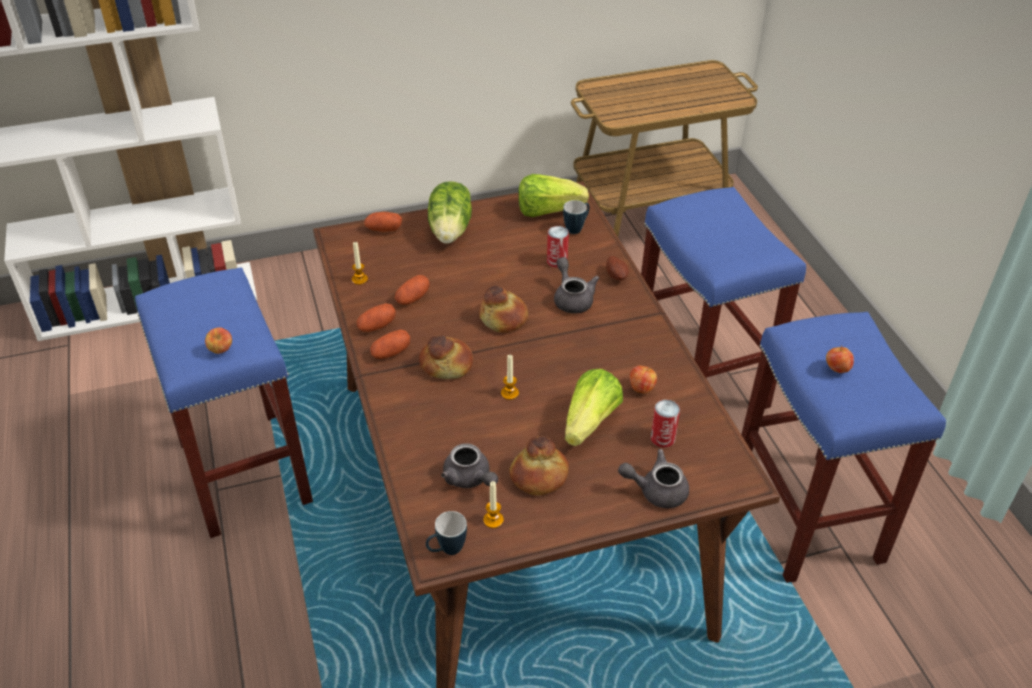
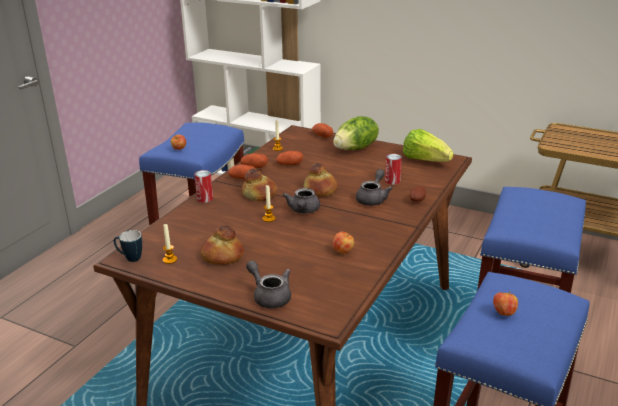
camera: 45 degrees right, 15 degrees down
grey teapot [441,443,498,488] -> grey teapot moved to [283,188,320,214]
mug [563,200,590,234] -> none
lettuce [565,369,623,446] -> none
can [651,400,680,448] -> can moved to [194,170,213,203]

